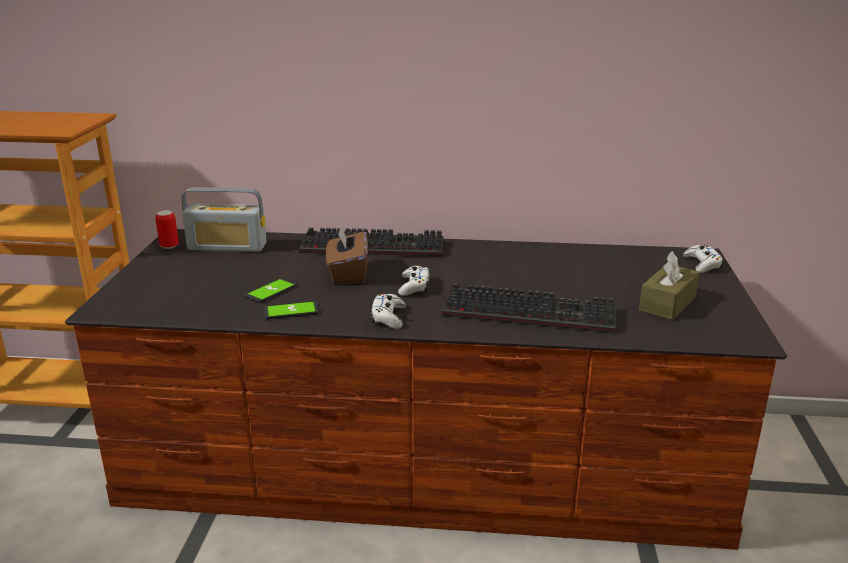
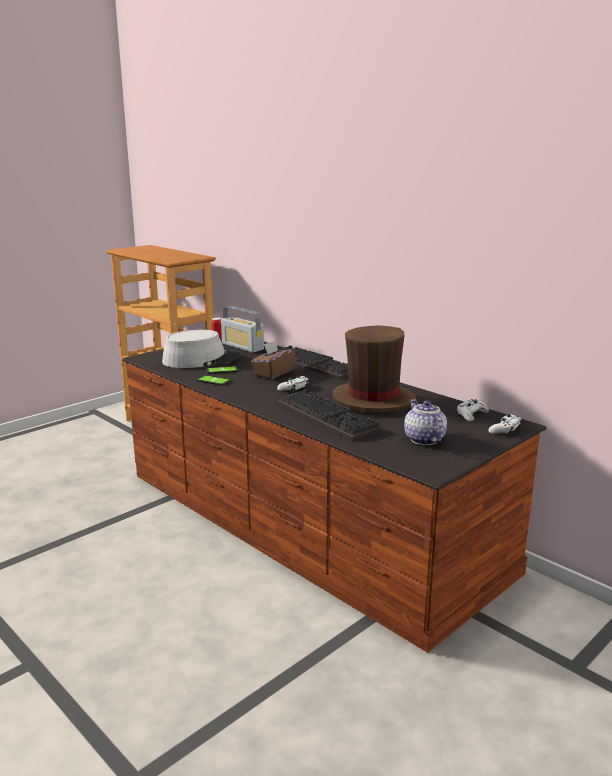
camera: 40 degrees right, 5 degrees down
white game controller [371,293,406,329] -> white game controller moved to [456,399,489,421]
brown tissue box [639,251,700,320] -> teapot [404,400,447,445]
none -> grey hat [162,330,240,368]
none -> brown hat [333,325,416,413]

